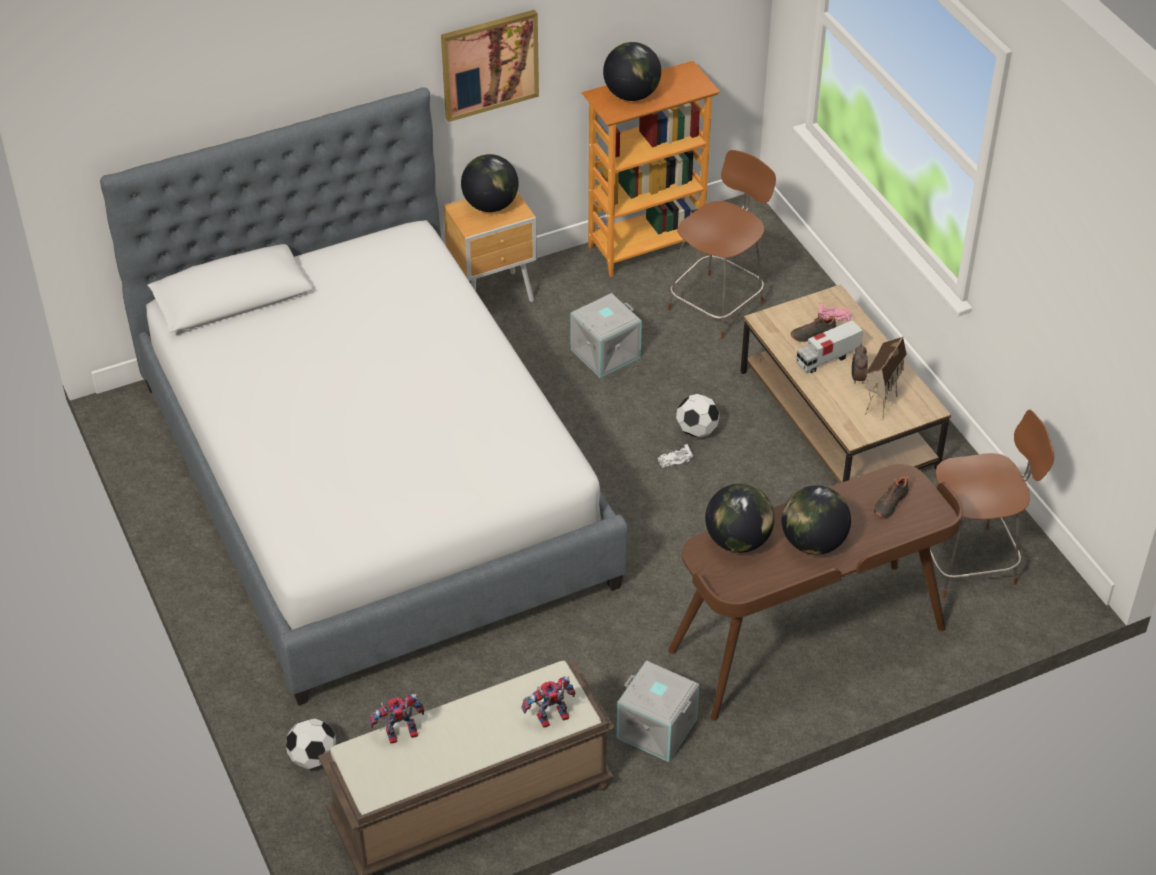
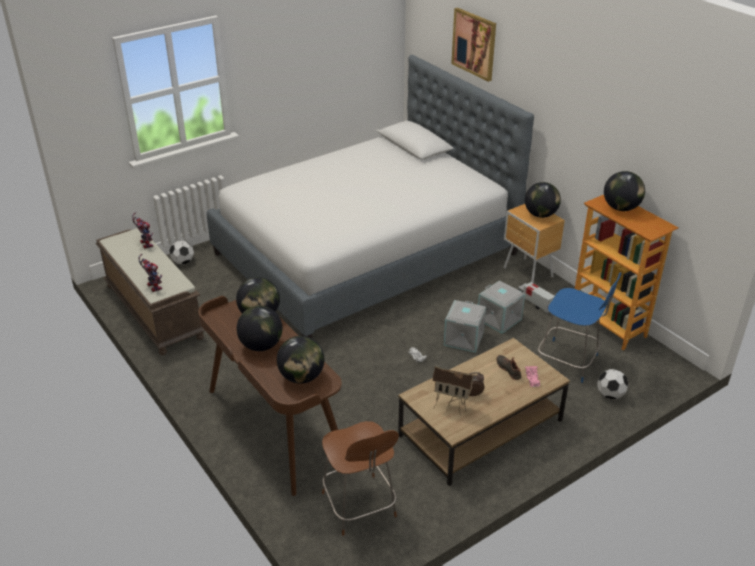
camera: 80 degrees right, 10 degrees down
picture [441,10,539,122] -> picture moved to [451,8,496,82]
grey storage box [617,660,699,762] -> grey storage box moved to [444,300,486,353]
brown chair [668,150,776,339] -> blue chair [538,272,622,383]
football [676,394,720,438] -> football moved to [597,369,629,399]
toy truck [796,320,863,373] -> toy truck moved to [518,282,555,313]
black shoe [874,473,909,519] -> globe [277,336,324,383]

